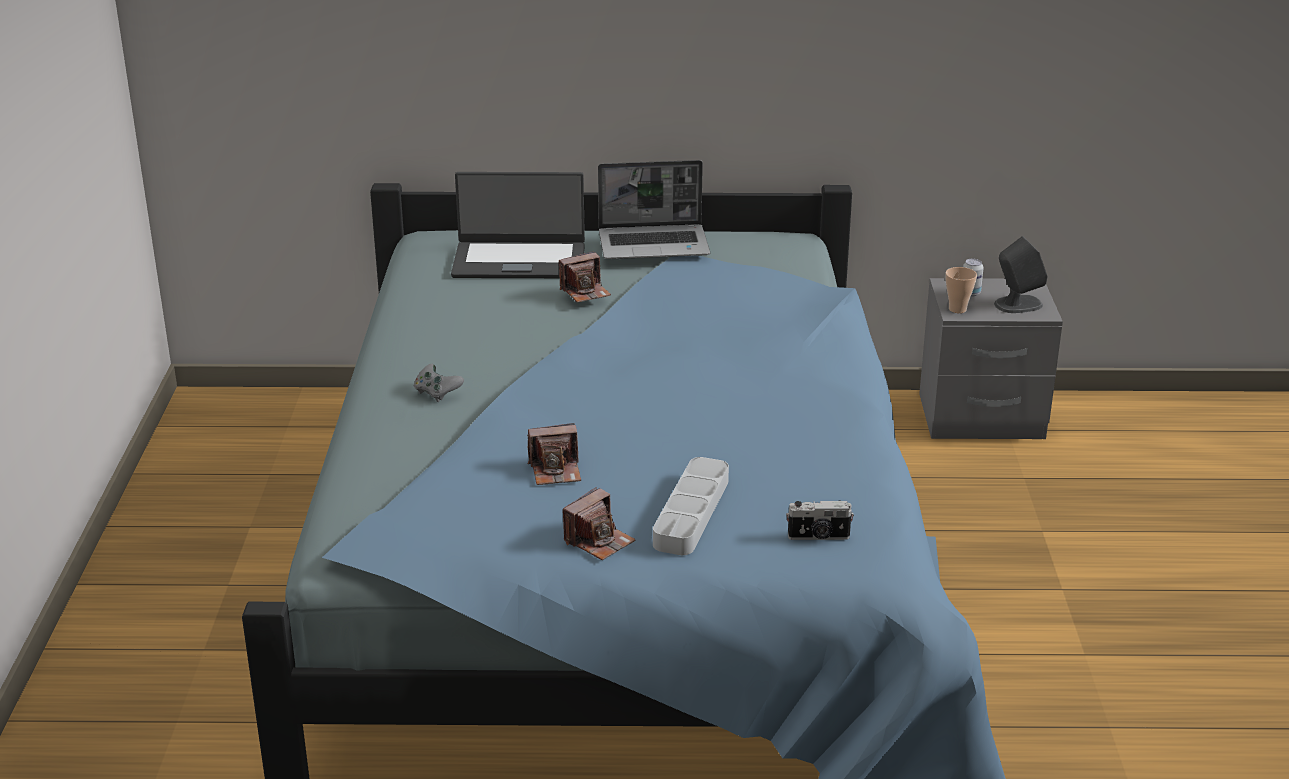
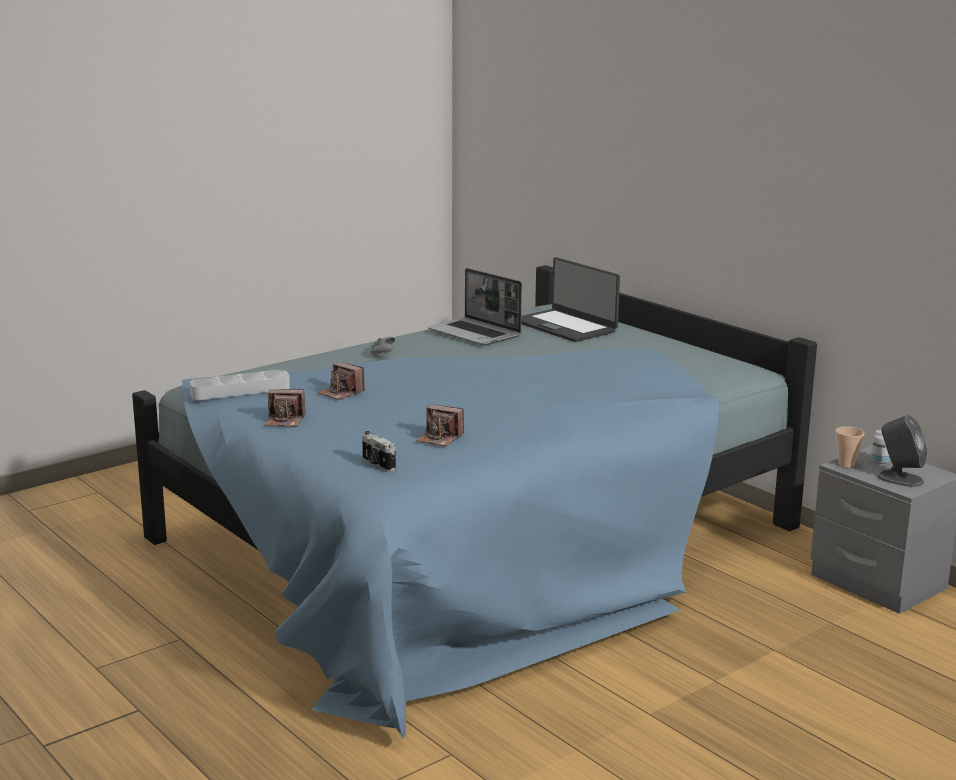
camera: 50 degrees right, 10 degrees down
camera [559,251,611,303] -> camera moved to [416,404,464,447]
laptop [598,160,710,259] -> laptop moved to [428,268,522,346]
grey tray [653,457,729,555] -> grey tray moved to [189,370,290,400]

